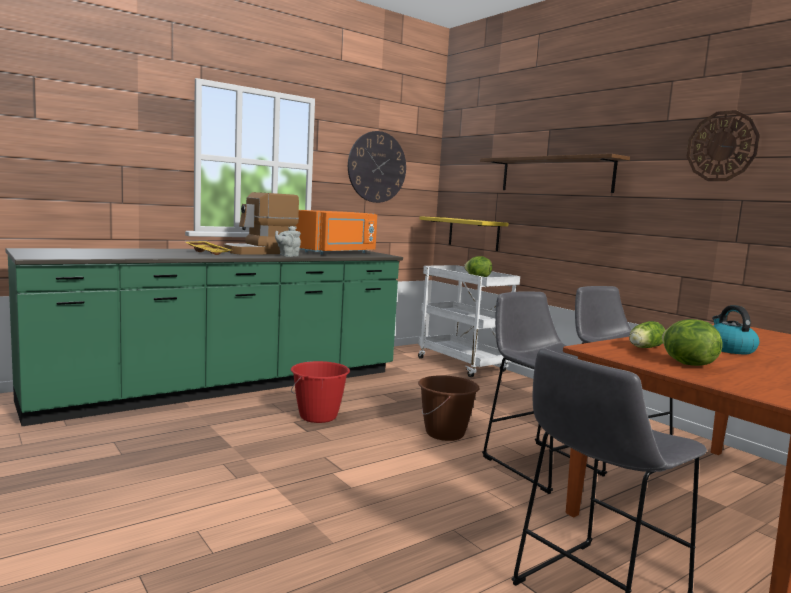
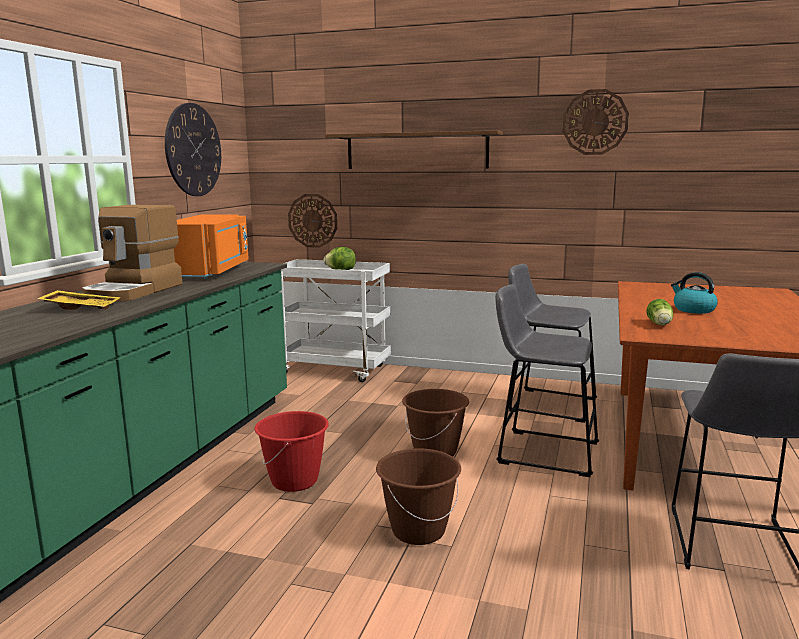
camera: 35 degrees left, 5 degrees up
grey teapot [275,226,301,257] -> none
yellow shelf [419,216,509,251] -> wall clock [288,194,337,248]
lettuce [662,319,722,366] -> none
none -> brown bucket [376,448,461,545]

